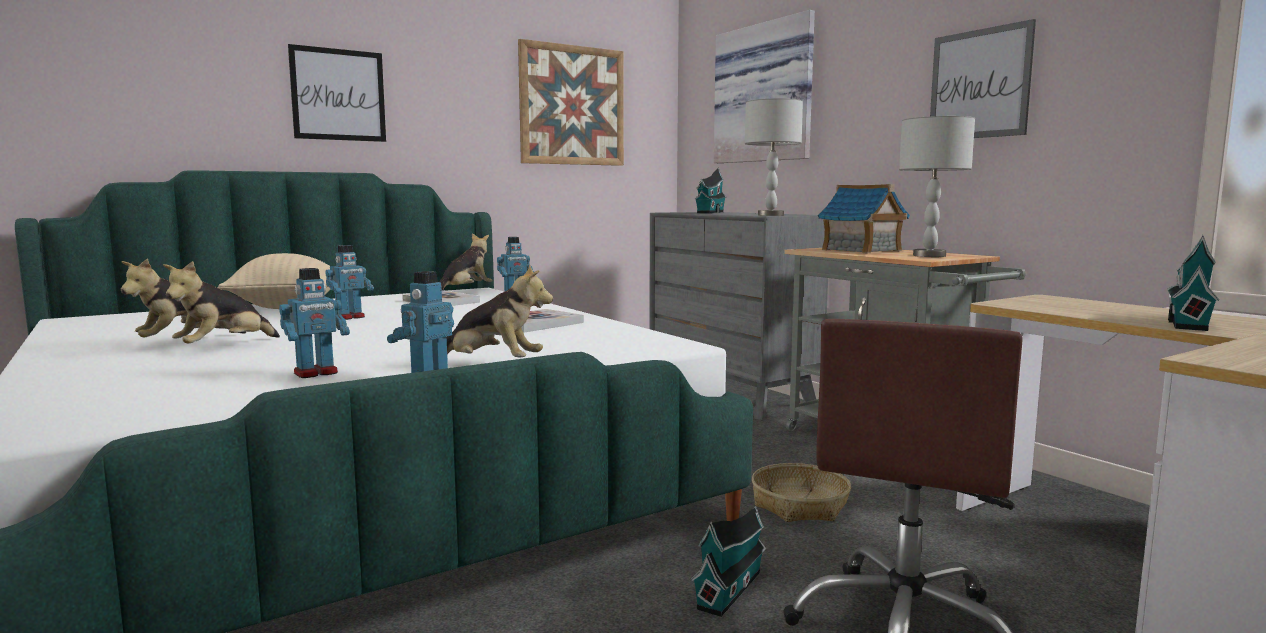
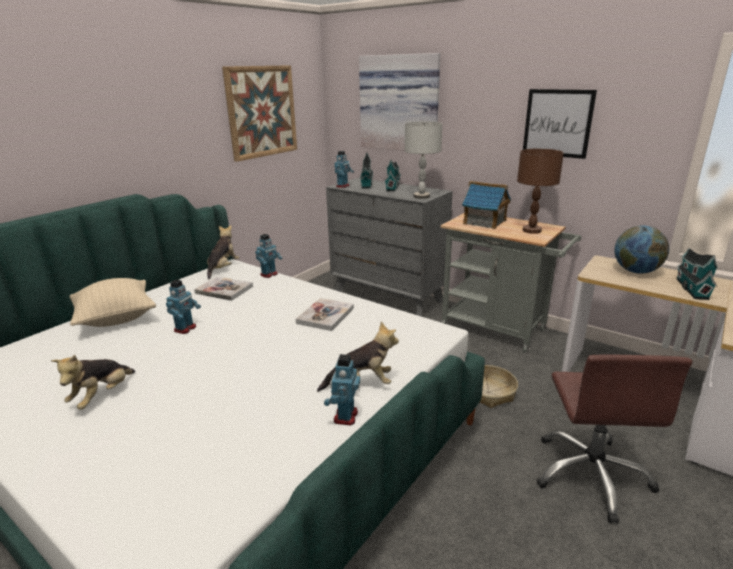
camera: 20 degrees left, 15 degrees up
plush toy [163,261,280,343] -> none
toy robot [279,268,350,378] -> toy robot moved to [334,151,354,188]
picture [288,44,386,142] -> none
toy house [691,506,766,617] -> toy house moved to [384,160,401,191]
grey table lamp [899,116,975,257] -> brown table lamp [517,149,564,234]
none -> globe [614,226,669,274]

